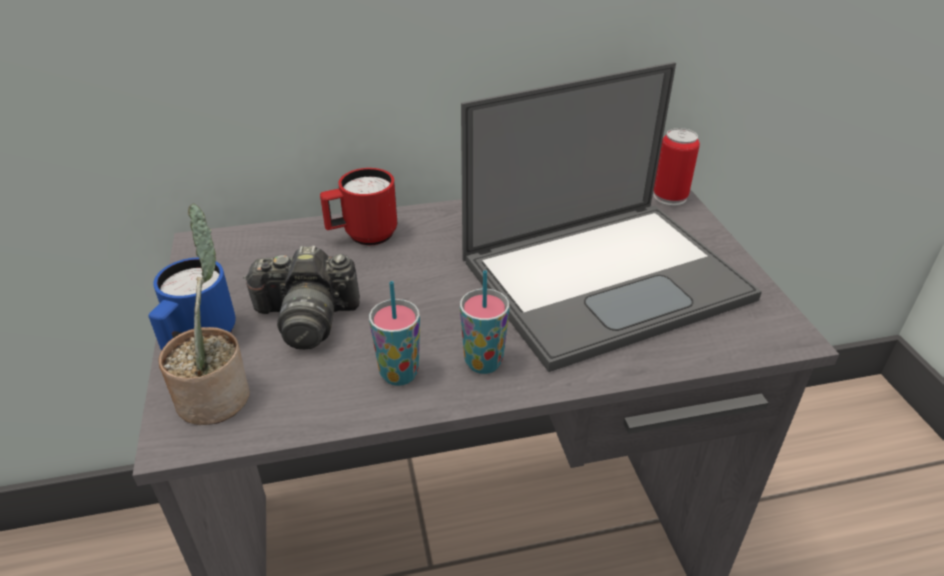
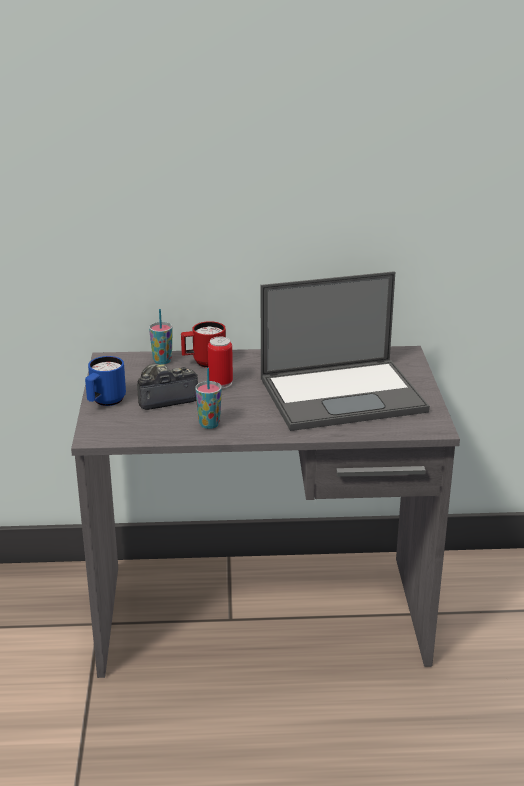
camera: 10 degrees right, 10 degrees down
potted plant [159,204,250,425] -> none
camera [243,245,360,349] -> camera turned 150 degrees clockwise [137,364,198,410]
cup [460,270,509,374] -> cup moved to [149,309,173,364]
can [653,128,700,206] -> can moved to [208,337,233,389]

